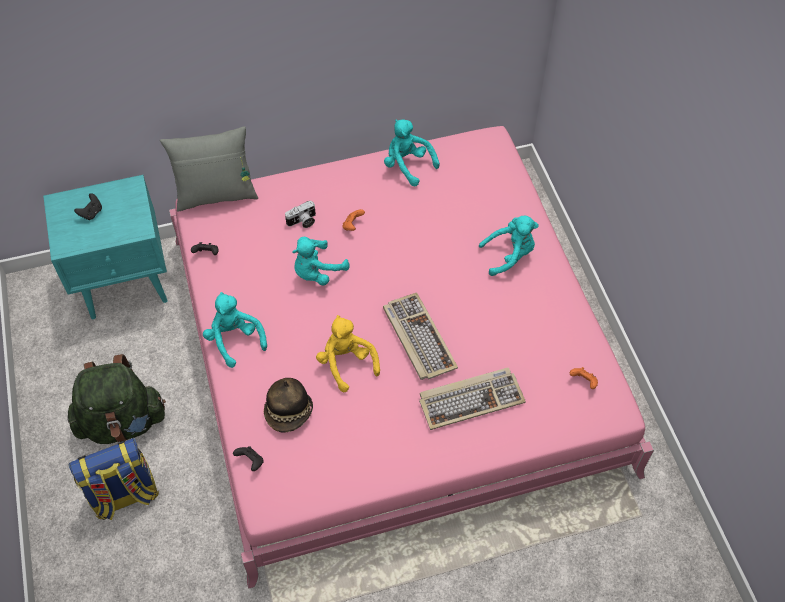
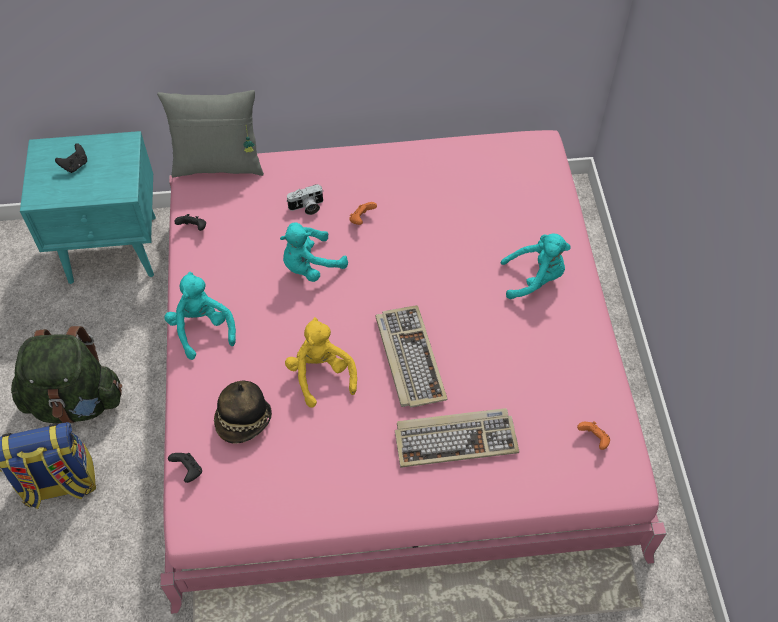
camera: 10 degrees right, 0 degrees up
turquoise plush toy [384,119,440,186] -> none

